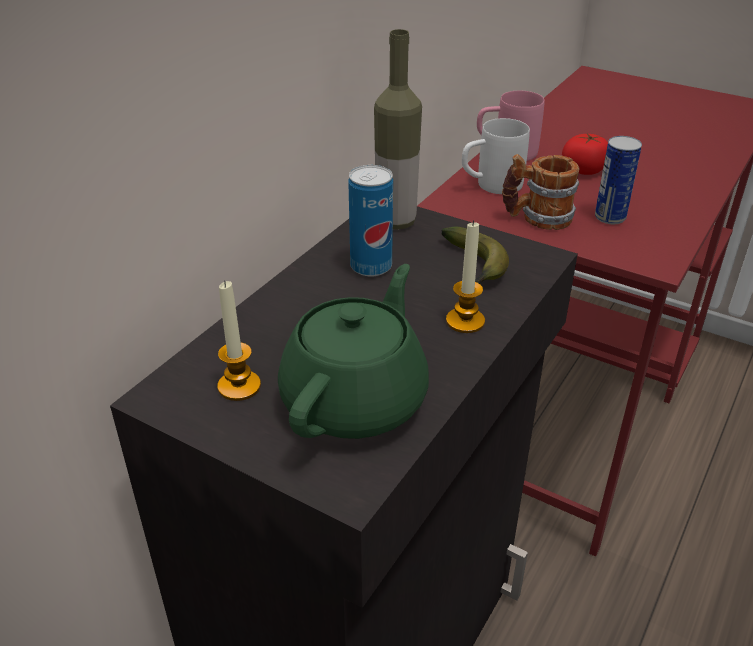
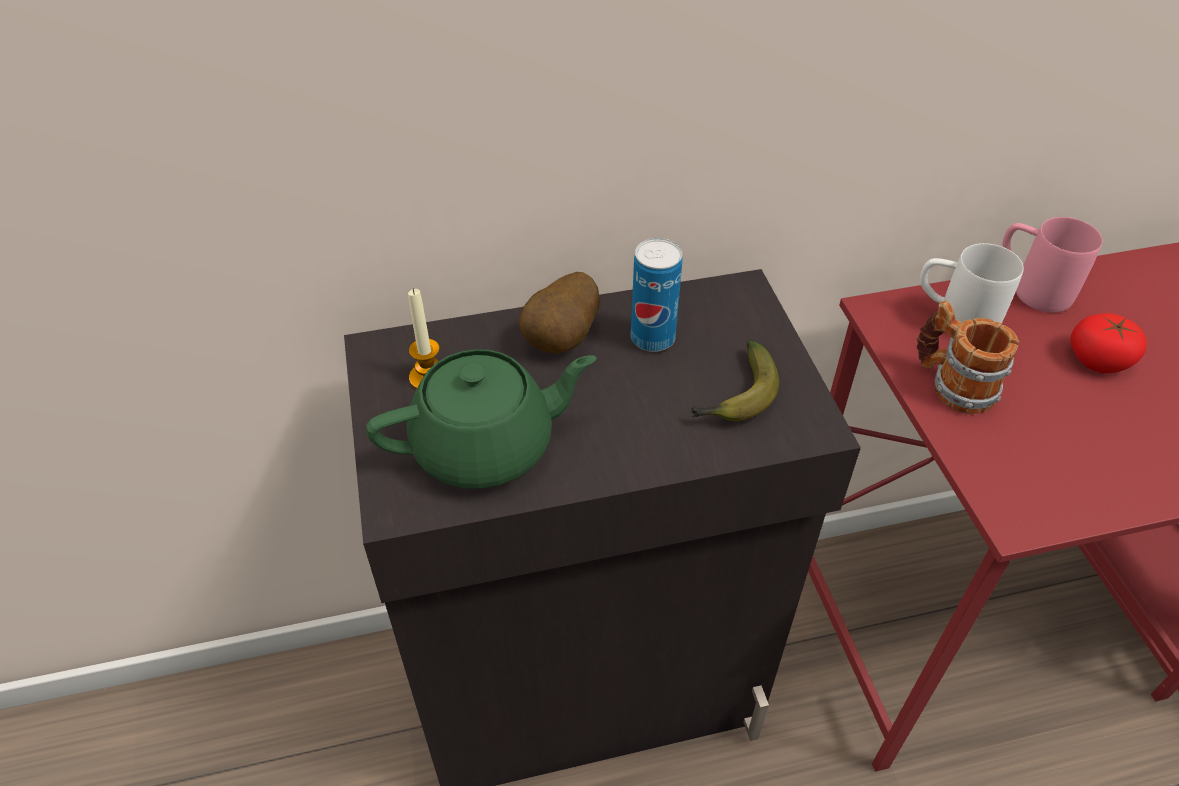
camera: 45 degrees right, 10 degrees up
bottle [374,29,422,230] -> none
candle [446,220,485,333] -> none
can [595,136,642,224] -> none
none -> potato [519,272,600,354]

